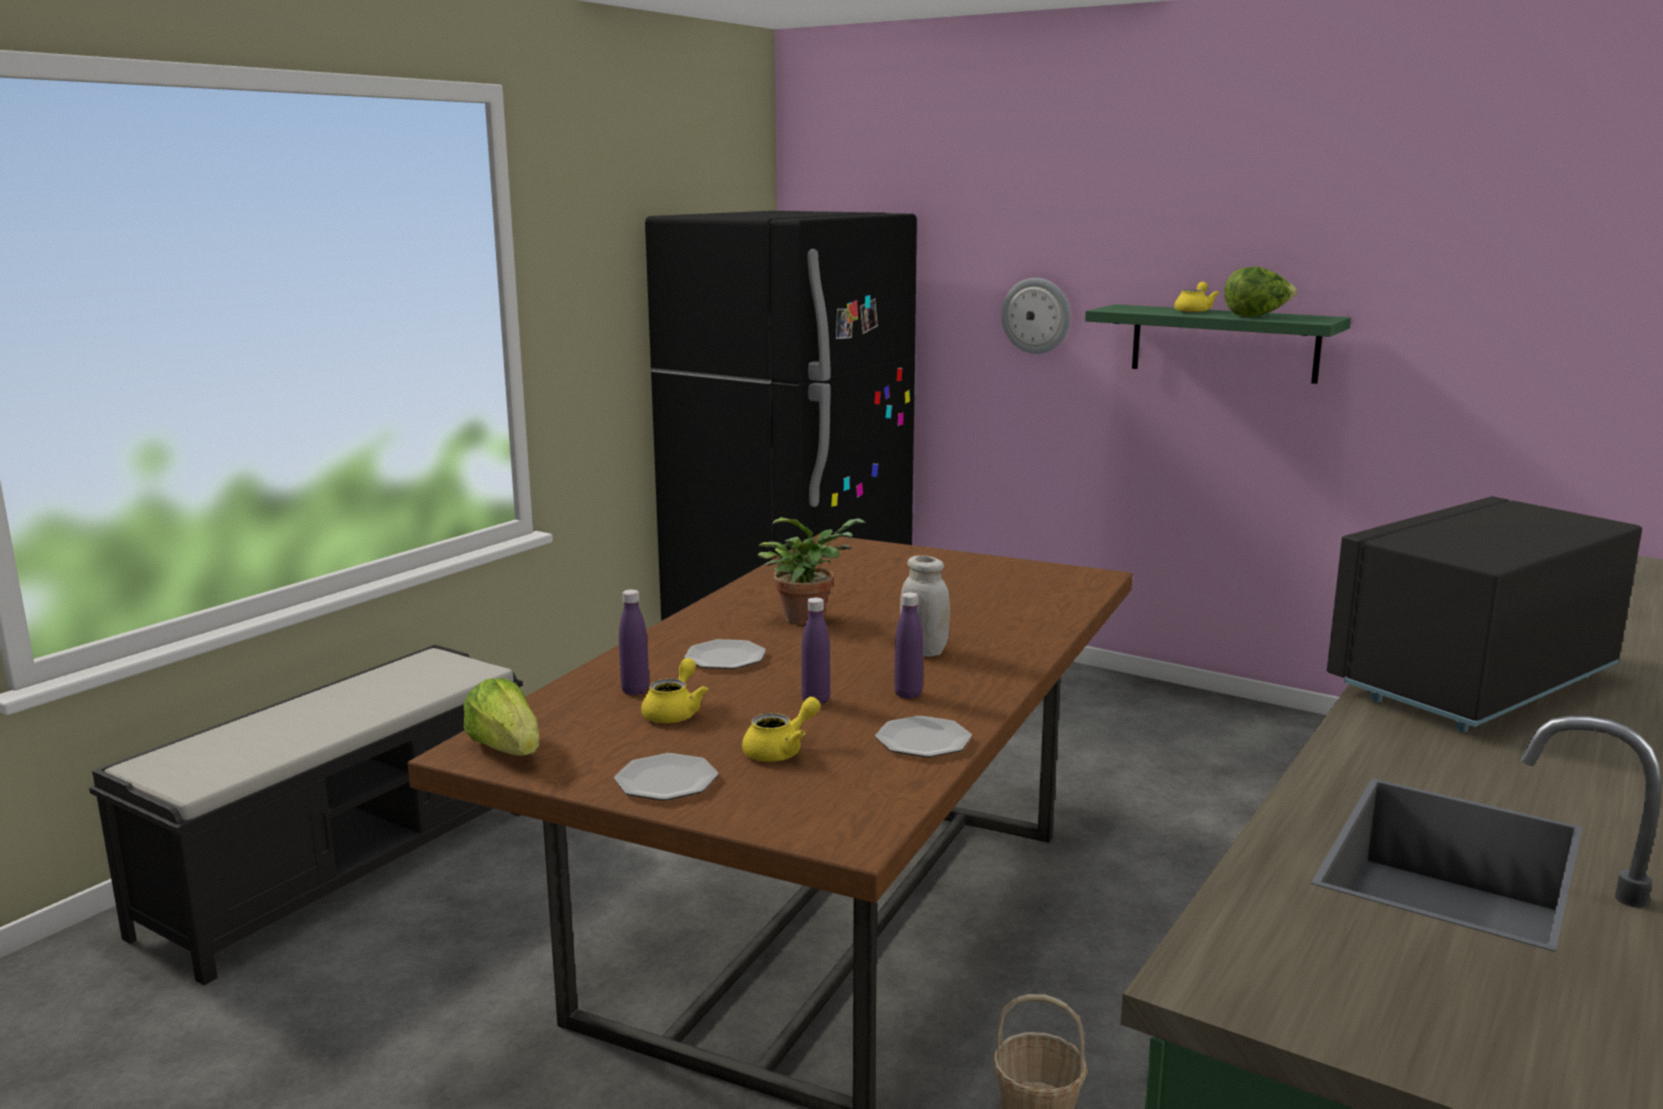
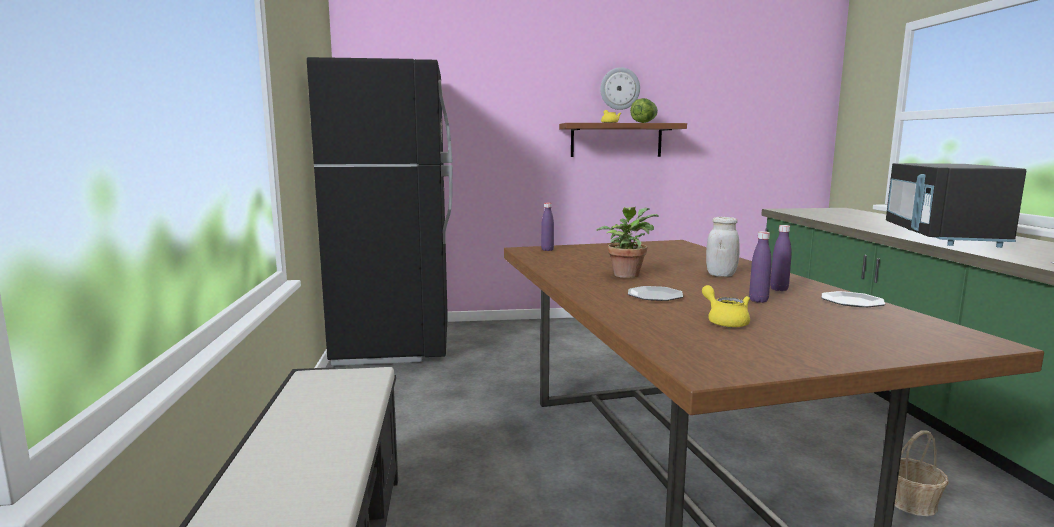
camera: 40 degrees left, 5 degrees down
lettuce [464,678,539,756] -> none
plate [614,753,718,801] -> none
purple bottle [619,589,649,695] -> purple bottle moved to [541,203,554,251]
yellow teapot [742,697,821,762] -> none
wall clock [1001,278,1071,354] -> wall clock moved to [600,67,640,110]
green shelf [1085,304,1351,384] -> brown shelf [559,123,687,157]

